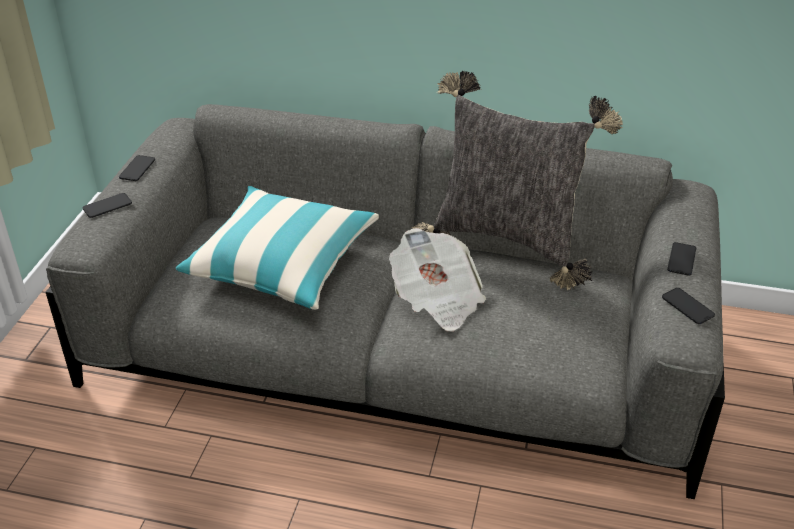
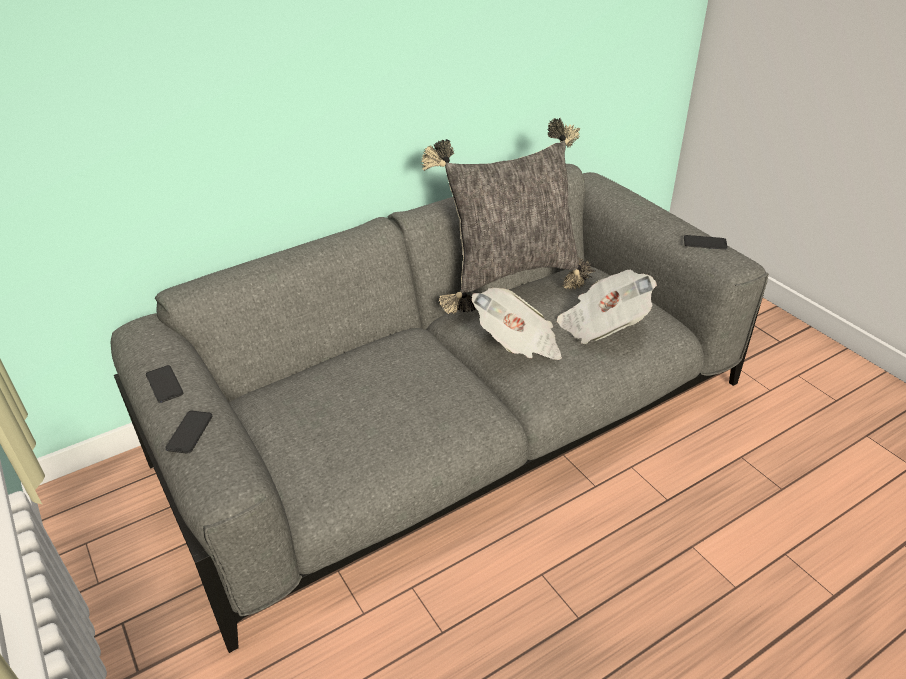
camera: 45 degrees left, 0 degrees up
pillow [176,186,379,310] -> none
phone [667,242,696,276] -> none
none -> newspaper [557,270,657,344]

